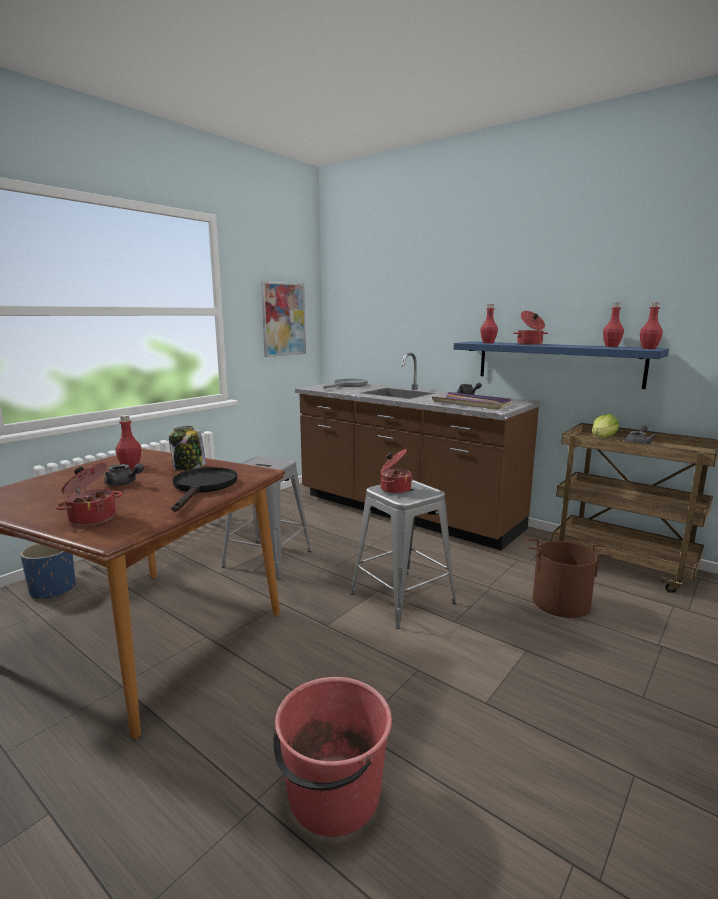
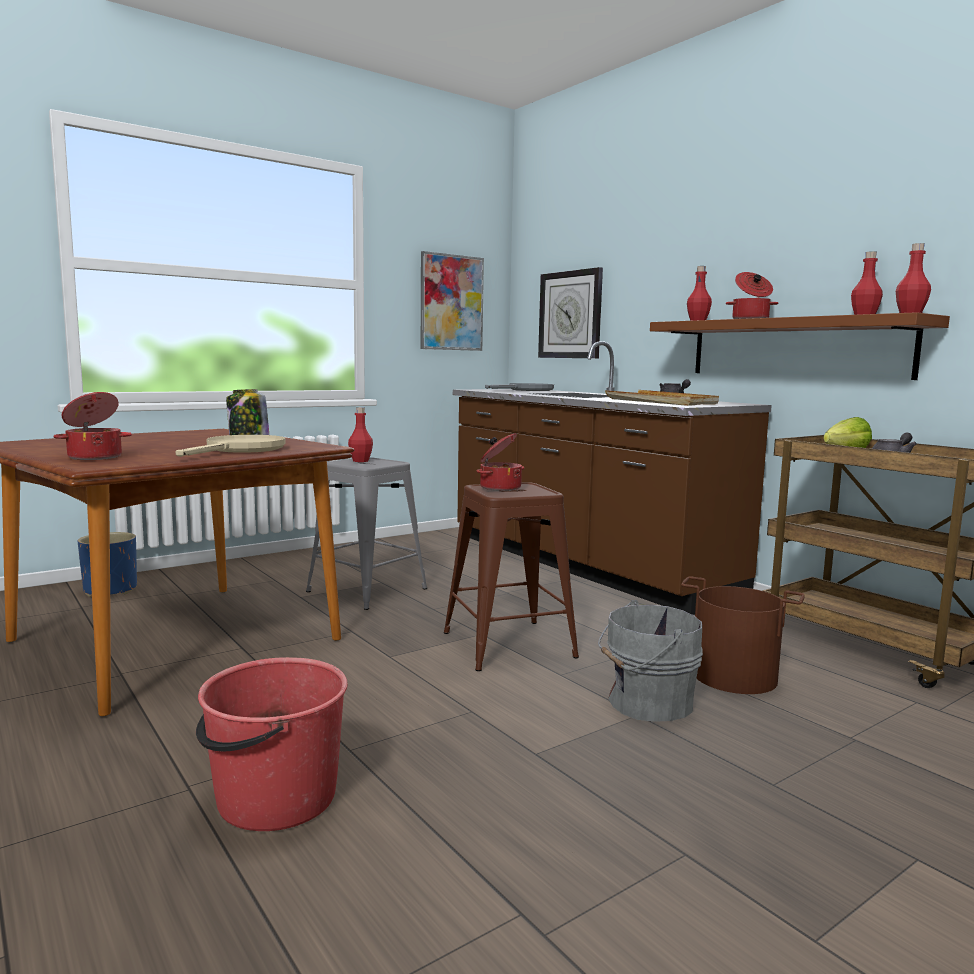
camera: 15 degrees right, 5 degrees down
grey teapot [104,463,144,486] -> none
red bottle [116,415,141,469] -> red bottle moved to [348,407,373,462]
black frying pan [171,467,237,512] -> beige frying pan [176,435,286,457]
grey stool [351,480,457,629] -> brown stool [444,482,579,671]
purple tray [432,392,513,410] -> beige tray [605,390,719,406]
blue shelf [454,341,669,389] -> brown shelf [650,312,950,380]
none -> wall clock [538,267,603,359]
none -> grey bucket [598,600,703,722]

